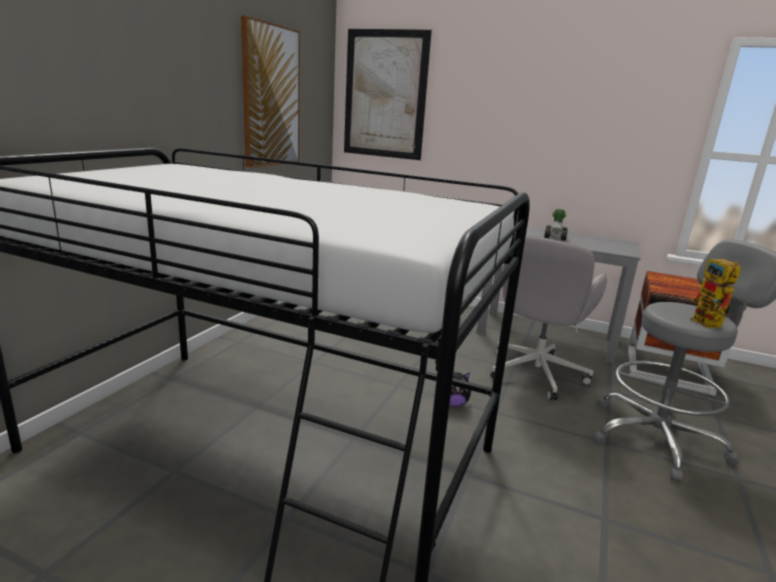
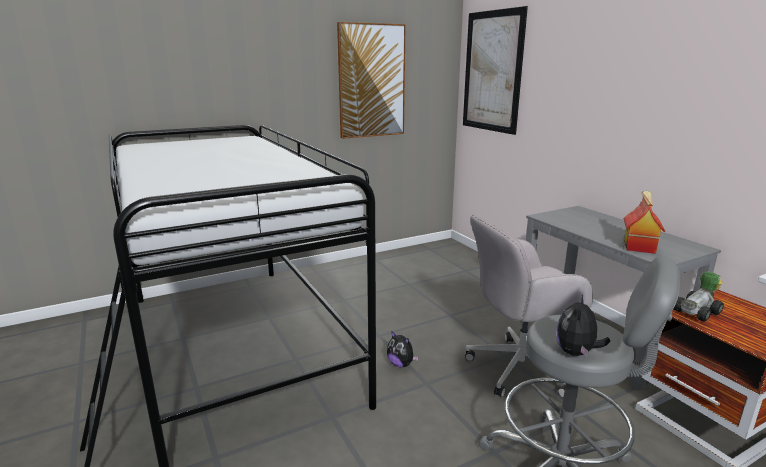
camera: 40 degrees right, 0 degrees up
toy car [544,209,567,241] -> toy car moved to [674,271,724,322]
toy robot [690,259,747,328] -> plush toy [557,295,610,357]
none -> toy house [623,191,665,254]

